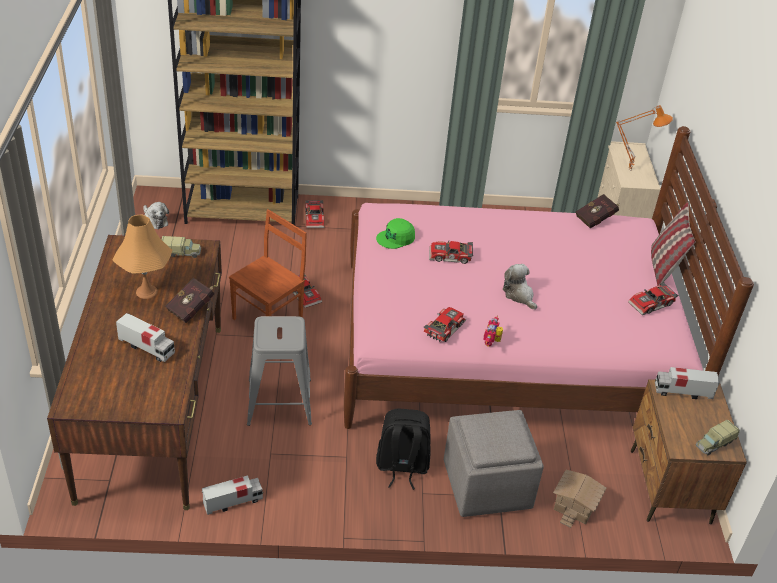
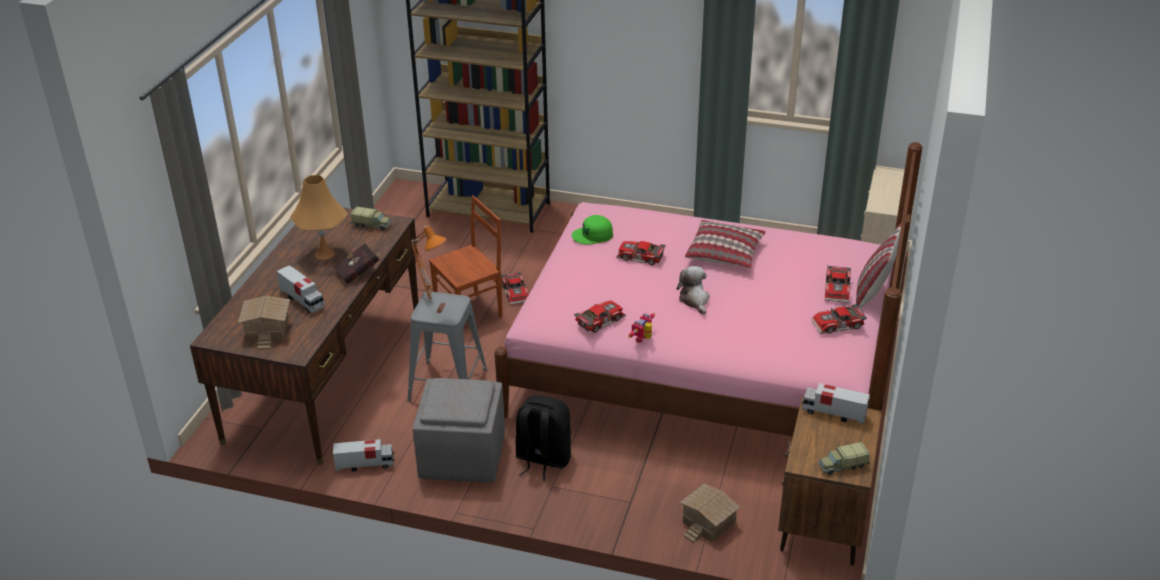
camera: 20 degrees right, 5 degrees down
plush toy [143,202,169,229] -> none
toy car [305,200,324,228] -> toy car moved to [825,266,851,303]
grey ottoman [444,410,544,517] -> grey ottoman moved to [413,378,505,483]
red book [576,194,619,228] -> none
orange table lamp [616,105,673,171] -> orange table lamp moved to [411,225,446,301]
none -> toy house [238,296,290,350]
none -> pillow [685,220,766,268]

